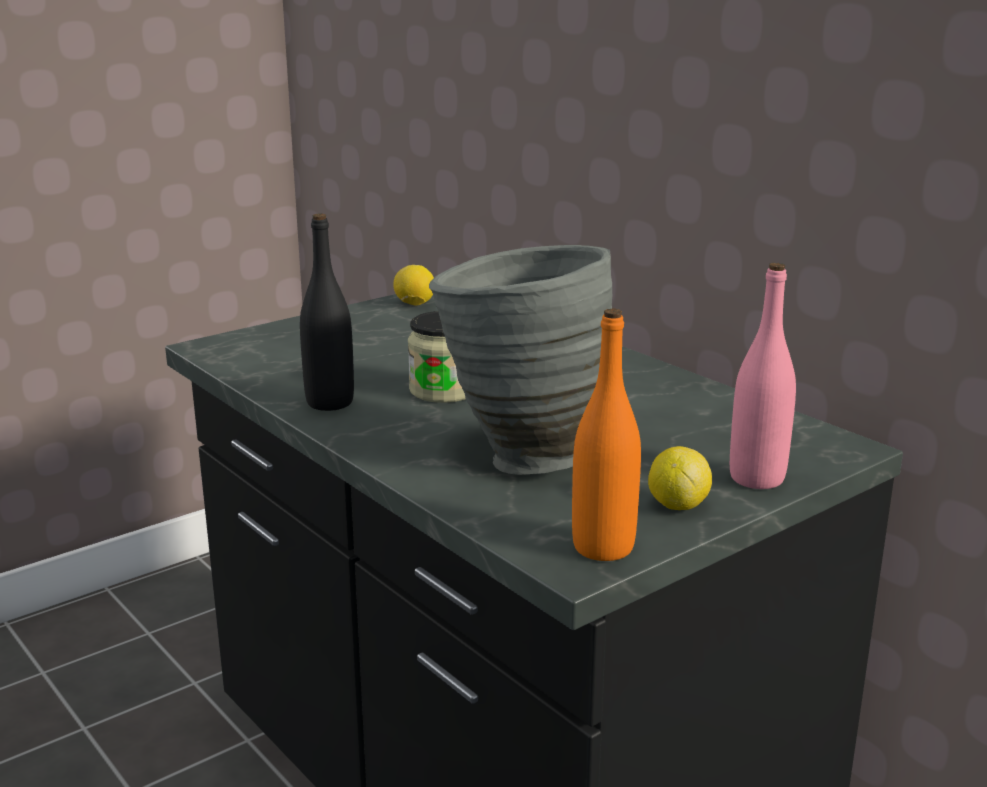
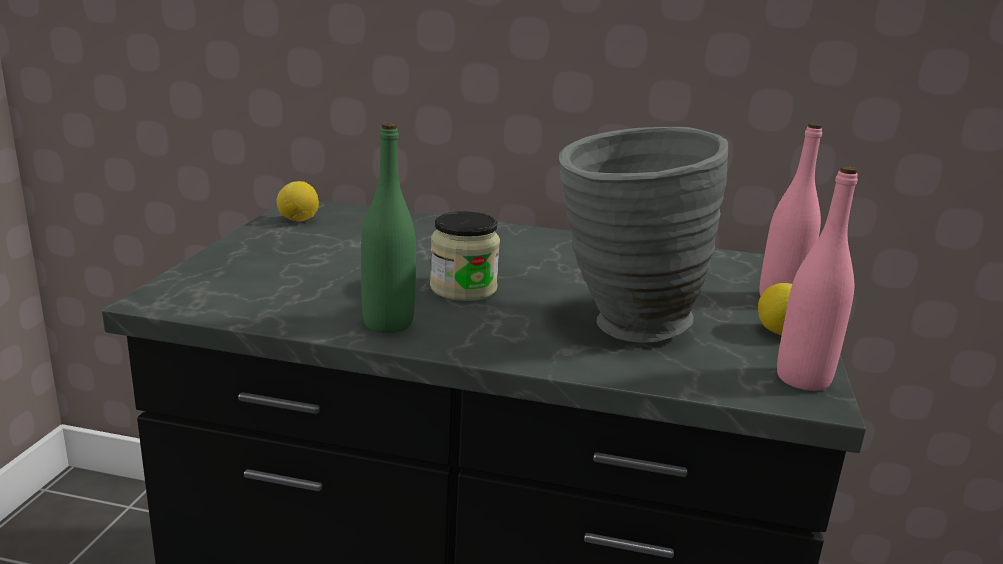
camera: 40 degrees left, 0 degrees up
black bottle [300,213,354,411] -> green bottle [361,123,416,333]
orange bottle [572,308,641,561] -> pink bottle [777,166,858,391]

